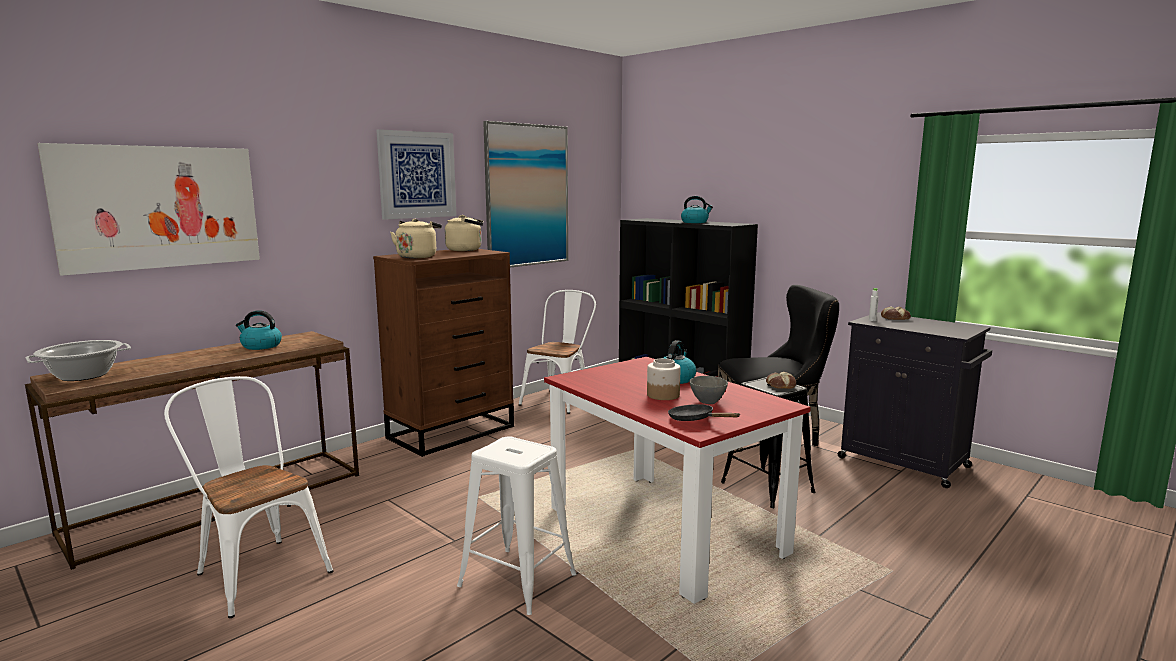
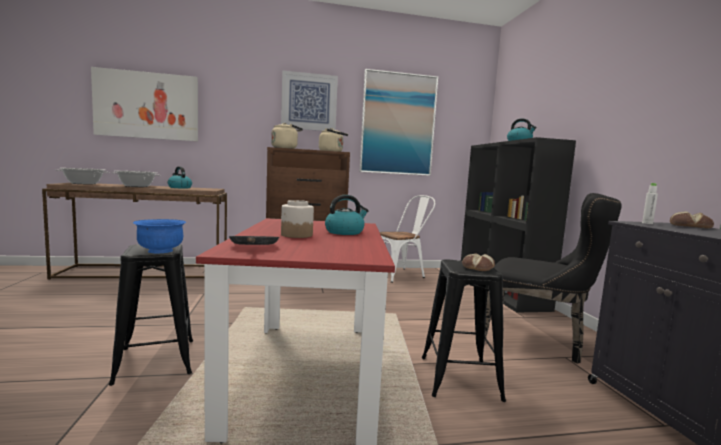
camera: 35 degrees right, 5 degrees down
white chair [164,376,333,618] -> none
white stool [457,436,576,615] -> black stool [109,244,193,386]
grey bowl [689,376,728,404] -> none
none -> cooking pot [112,171,160,187]
none -> blue bowl [133,219,186,253]

